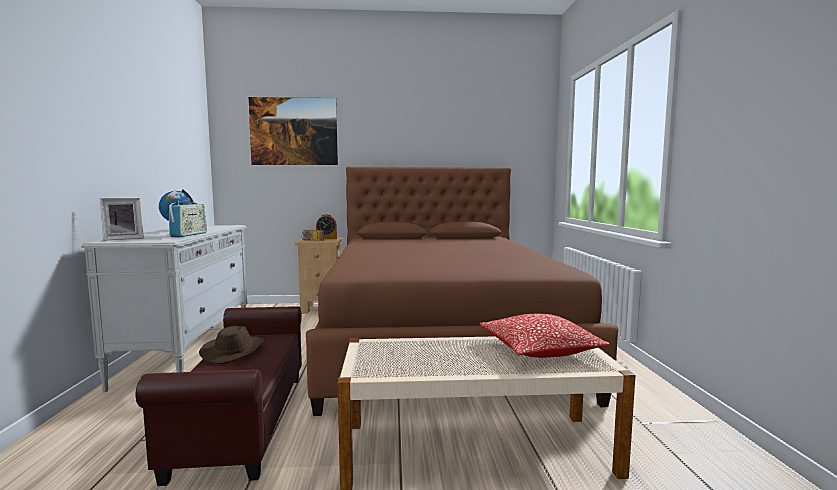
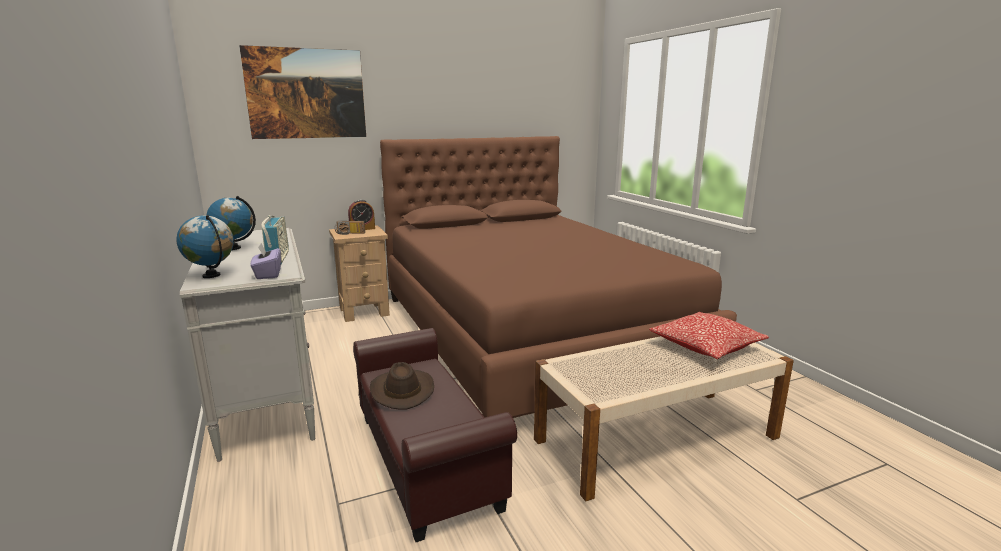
camera: 20 degrees left, 10 degrees up
picture frame [99,198,144,241] -> globe [176,215,234,278]
none -> purple tissue box [250,243,281,279]

